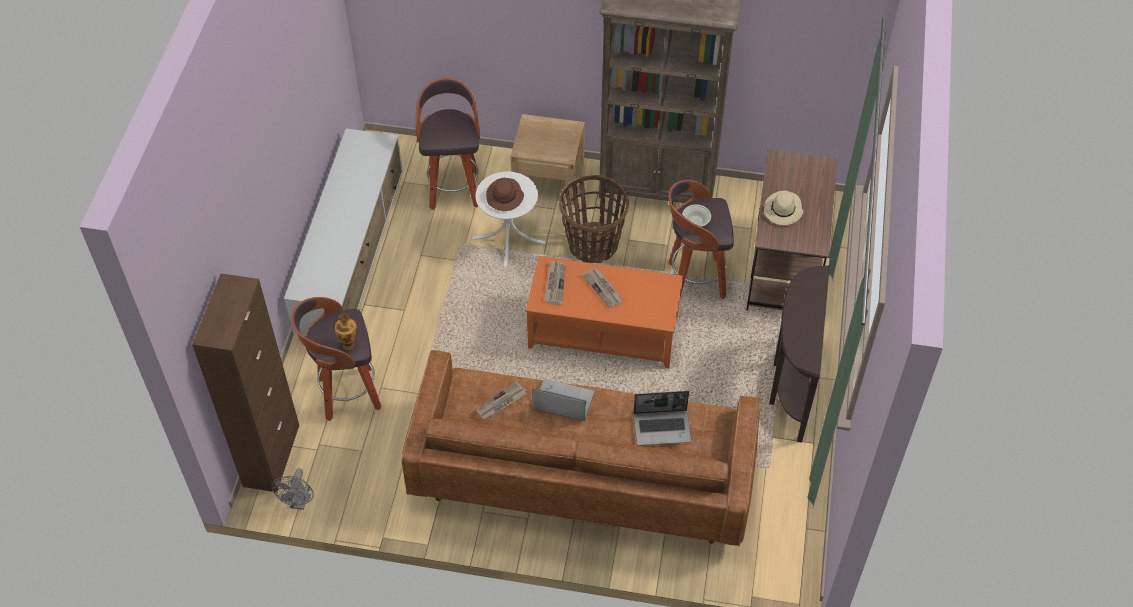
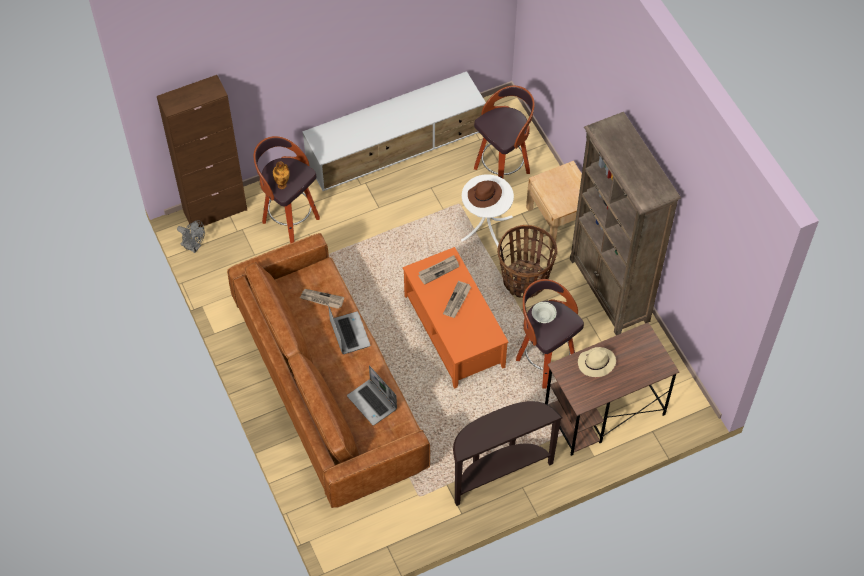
camera: 55 degrees right, 5 degrees up
grey fan [272,468,314,510] -> grey fan turned 120 degrees counterclockwise [177,221,205,253]

